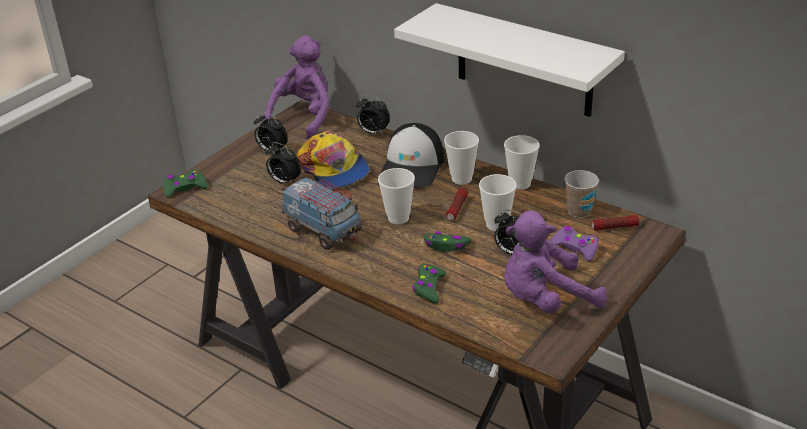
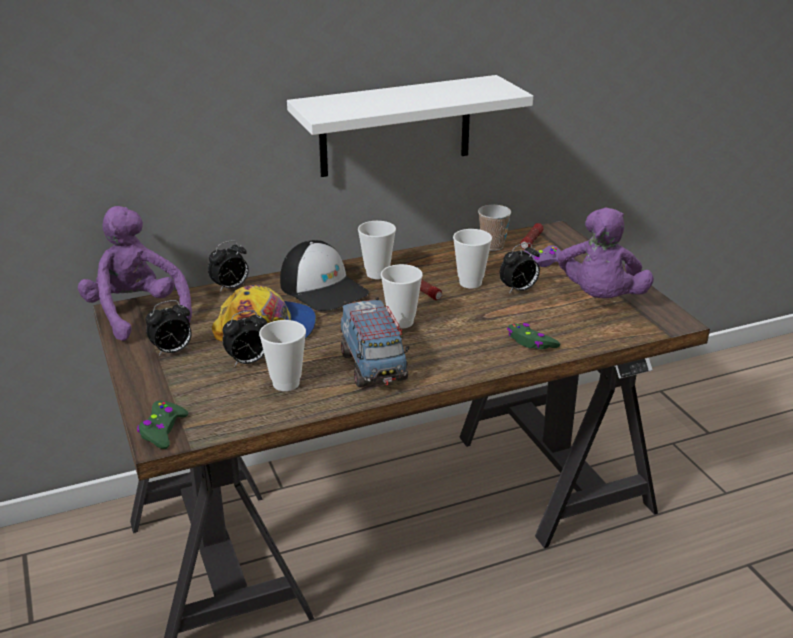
camera: 60 degrees left, 5 degrees down
toy truck [282,175,363,250] -> toy truck turned 90 degrees clockwise [341,297,409,387]
green game controller [424,231,471,252] -> none
cup [504,135,540,190] -> cup moved to [259,320,306,391]

